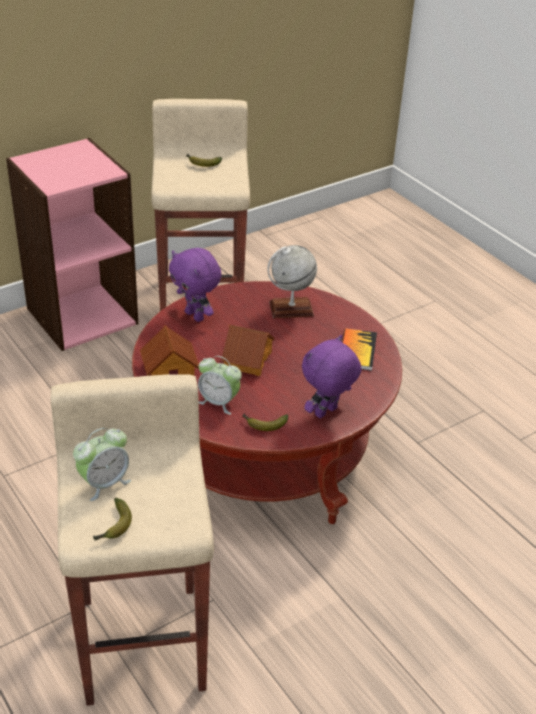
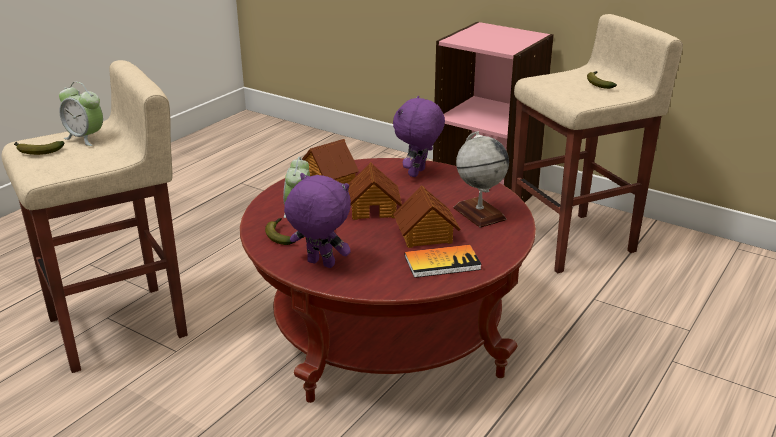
camera: 70 degrees right, 10 degrees down
none -> toy house [393,185,461,248]

